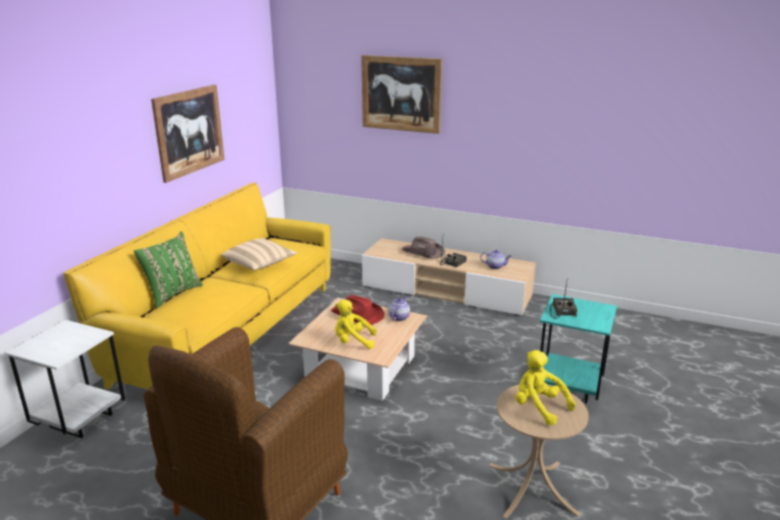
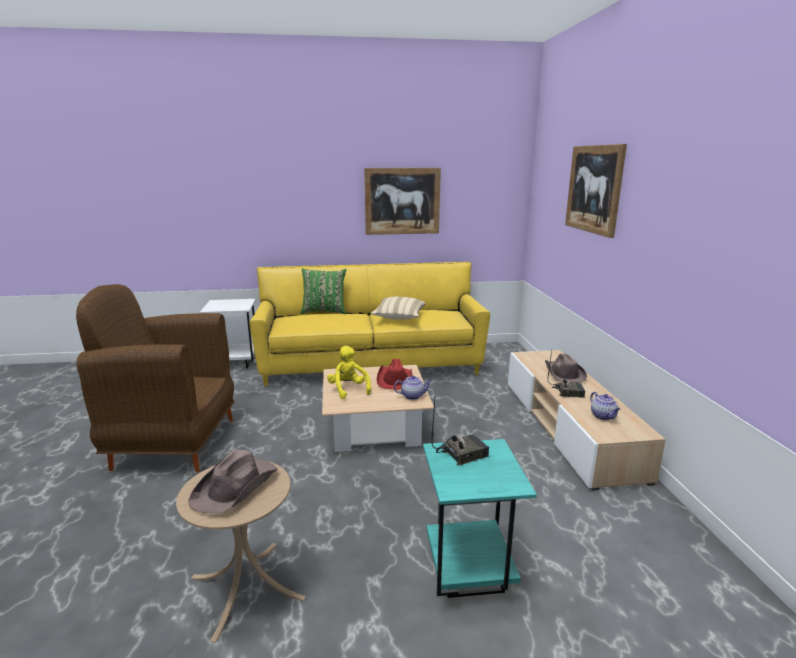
camera: 60 degrees right, 5 degrees down
yellow plush toy [515,350,576,426] -> brown hat [188,450,278,513]

